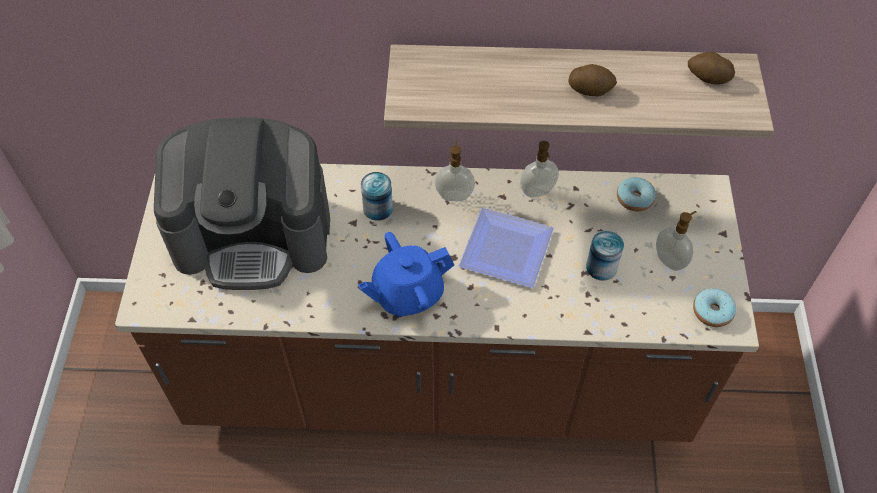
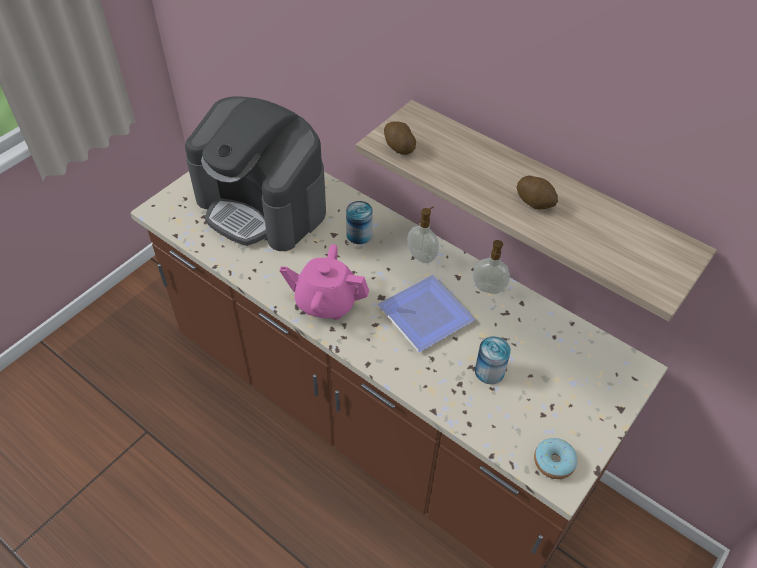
camera: 35 degrees right, 5 degrees down
blue teapot [358,232,454,317] -> pink teapot [279,244,369,320]
donut [617,177,656,211] -> none
soap dispenser [656,211,696,271] -> none
potato [688,52,735,85] -> potato moved to [384,121,416,155]

